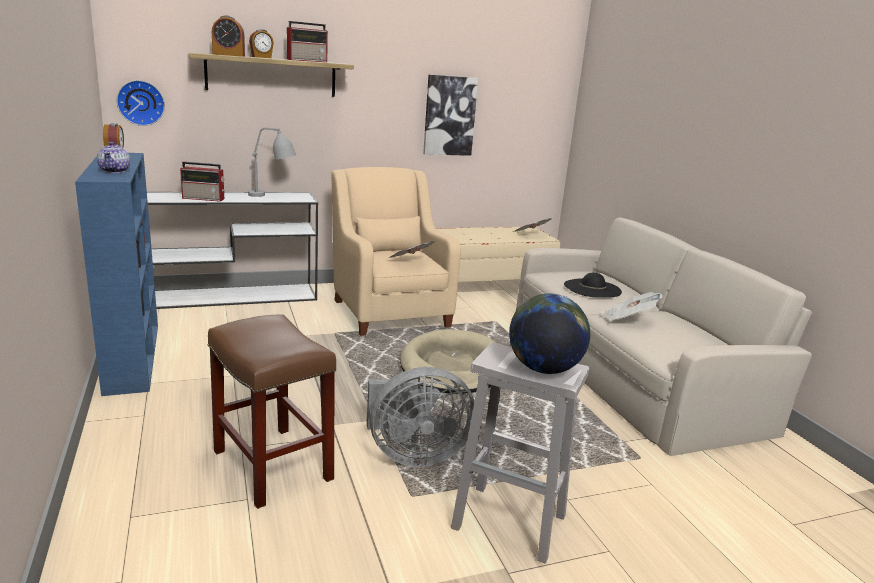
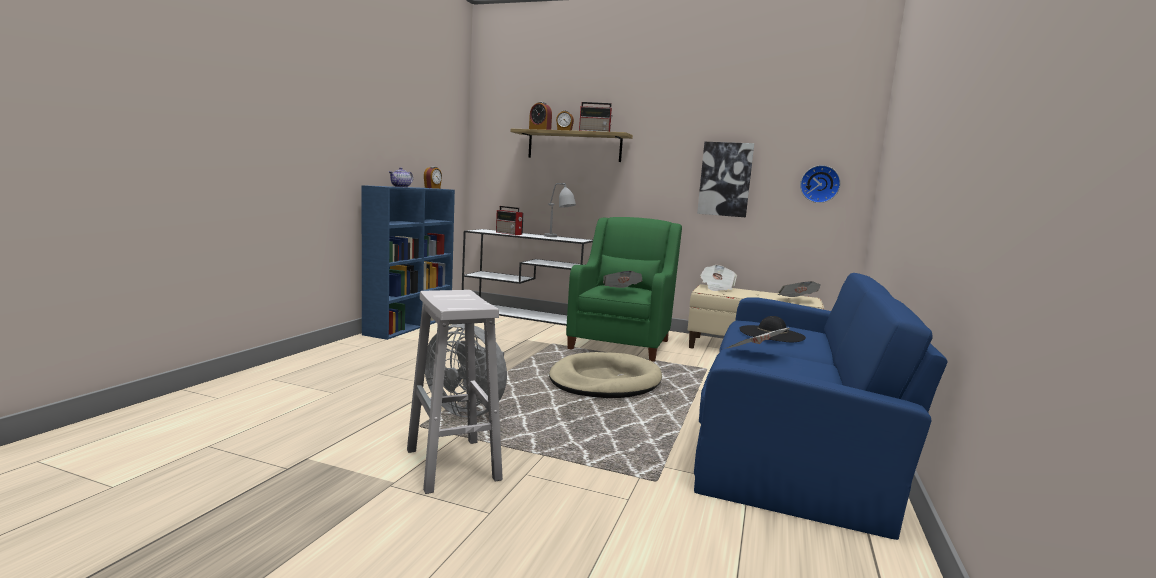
camera: 40 degrees right, 10 degrees down
wall clock [117,80,165,126] -> wall clock moved to [800,165,841,203]
brown stool [208,314,336,509] -> none
beige armchair [331,167,461,336] -> green armchair [566,217,682,362]
globe [509,294,590,374] -> none
beige sofa [516,218,812,456] -> blue sofa [694,273,948,540]
none -> newspaper [700,265,737,291]

